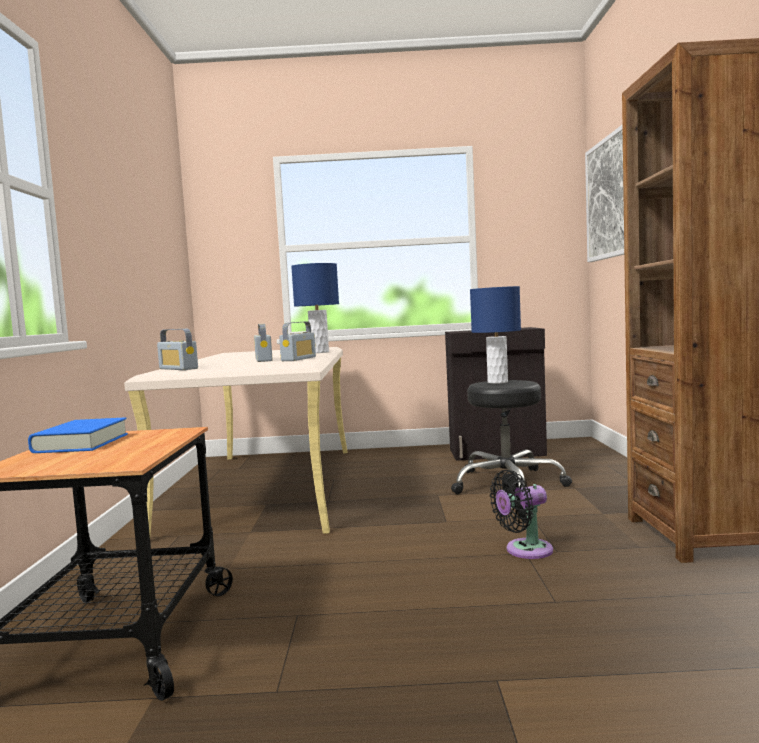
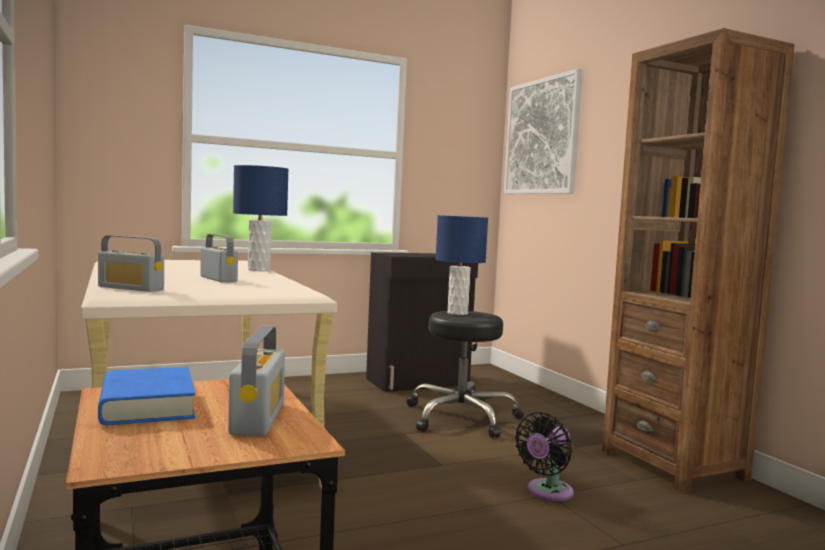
camera: 25 degrees left, 0 degrees up
radio [279,321,316,361] -> radio moved to [228,326,285,436]

